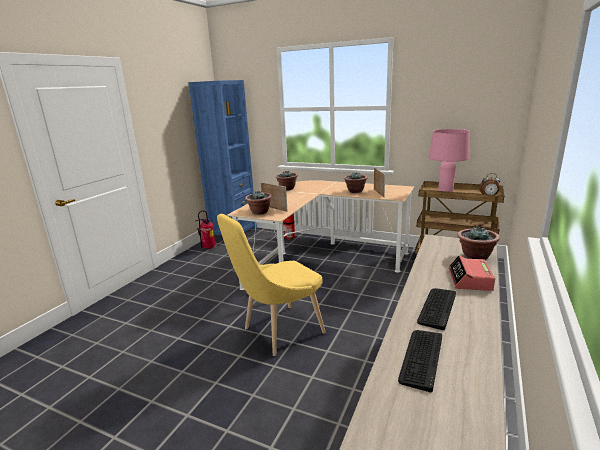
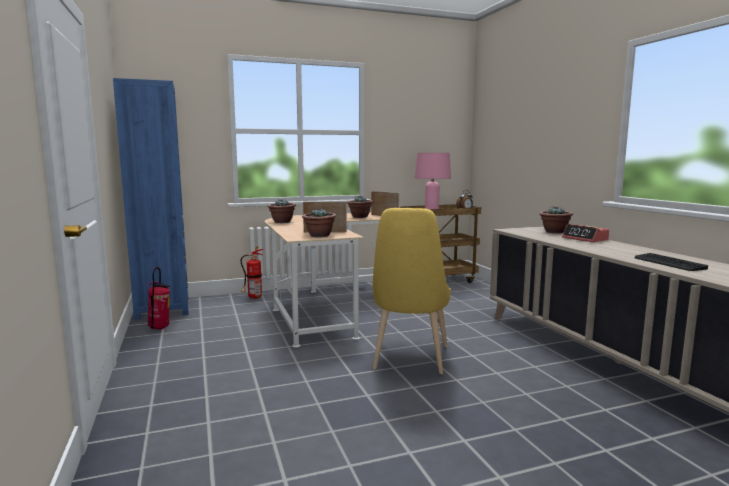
camera: 45 degrees left, 10 degrees down
keyboard [417,288,456,330] -> none

